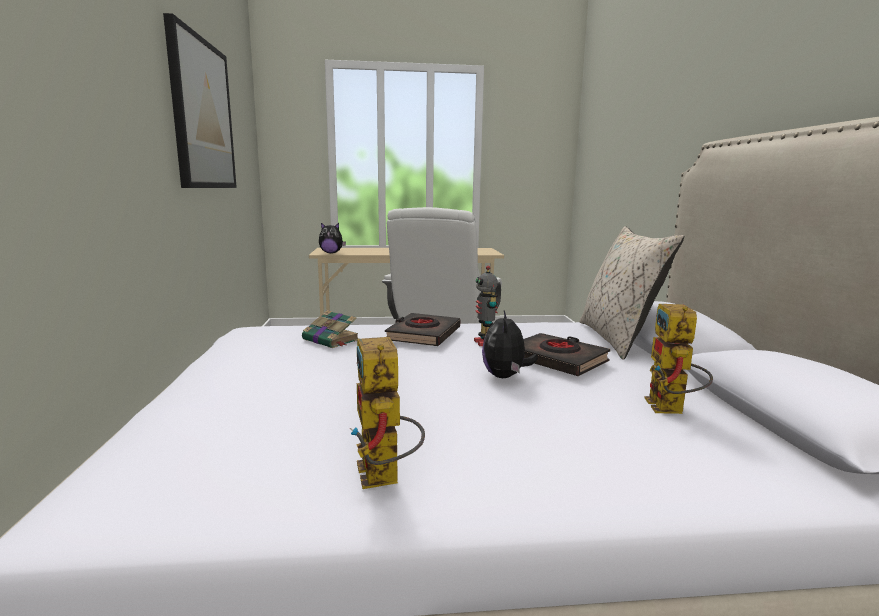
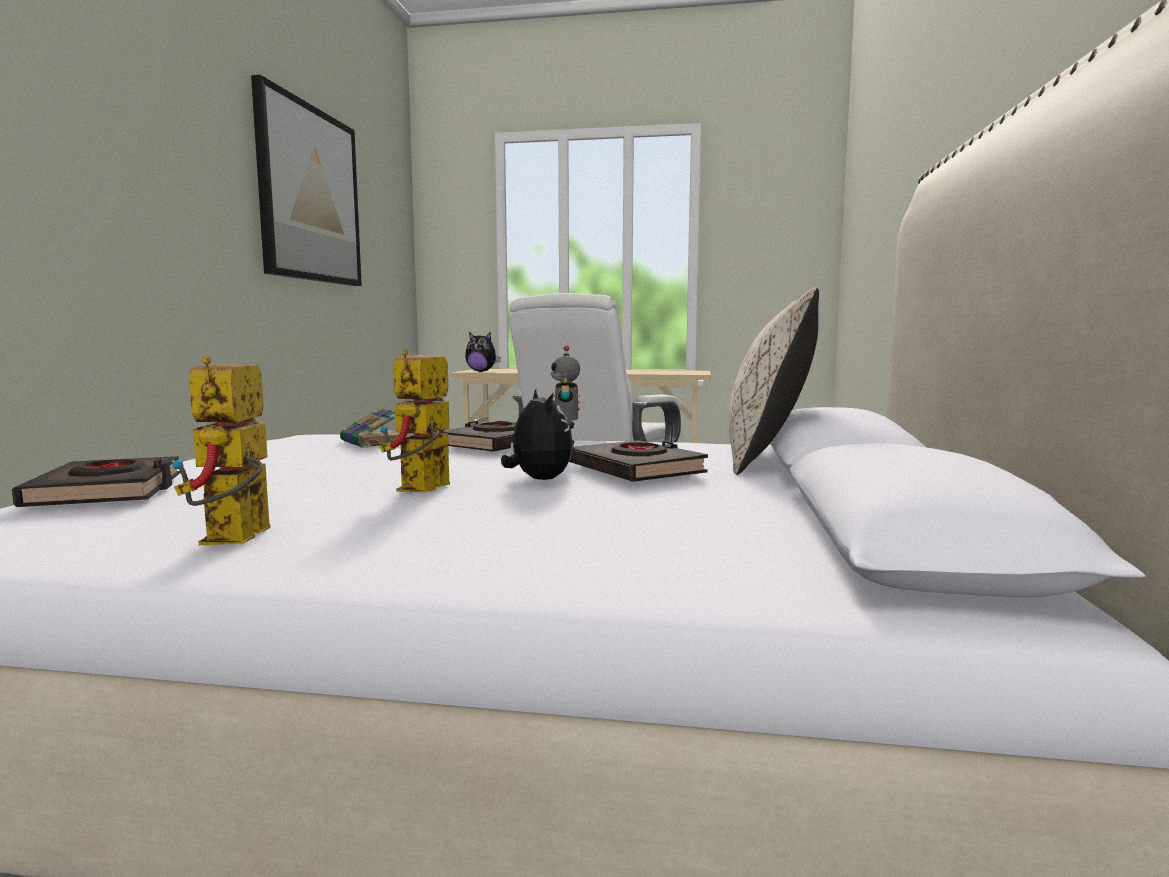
camera: 15 degrees right, 5 degrees down
plush toy [482,311,538,378] -> plush toy turned 135 degrees clockwise [501,389,573,480]
toy robot [645,304,713,414] -> toy robot moved to [380,349,450,493]
none -> black book [12,456,181,507]

